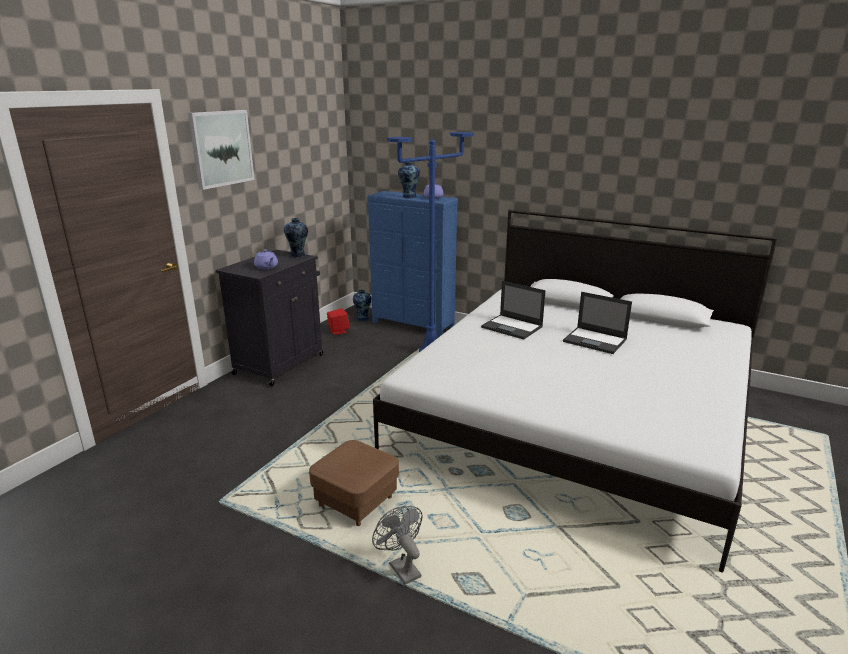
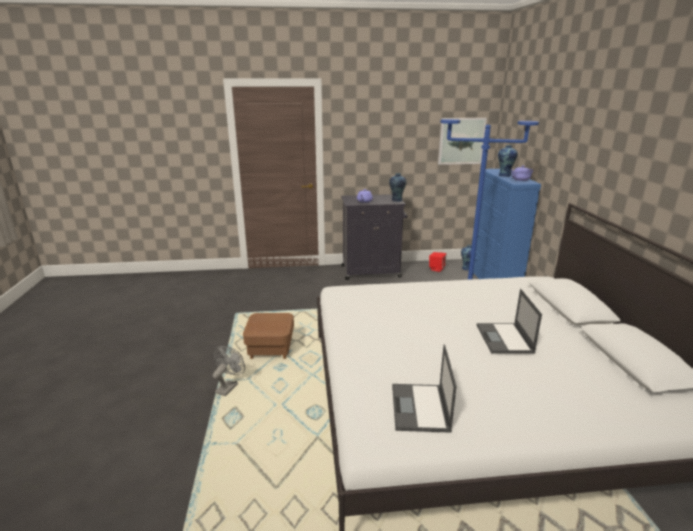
camera: 55 degrees right, 0 degrees up
picture [188,110,255,190] -> picture moved to [438,118,487,165]
laptop [481,281,546,339] -> laptop moved to [392,345,457,433]

